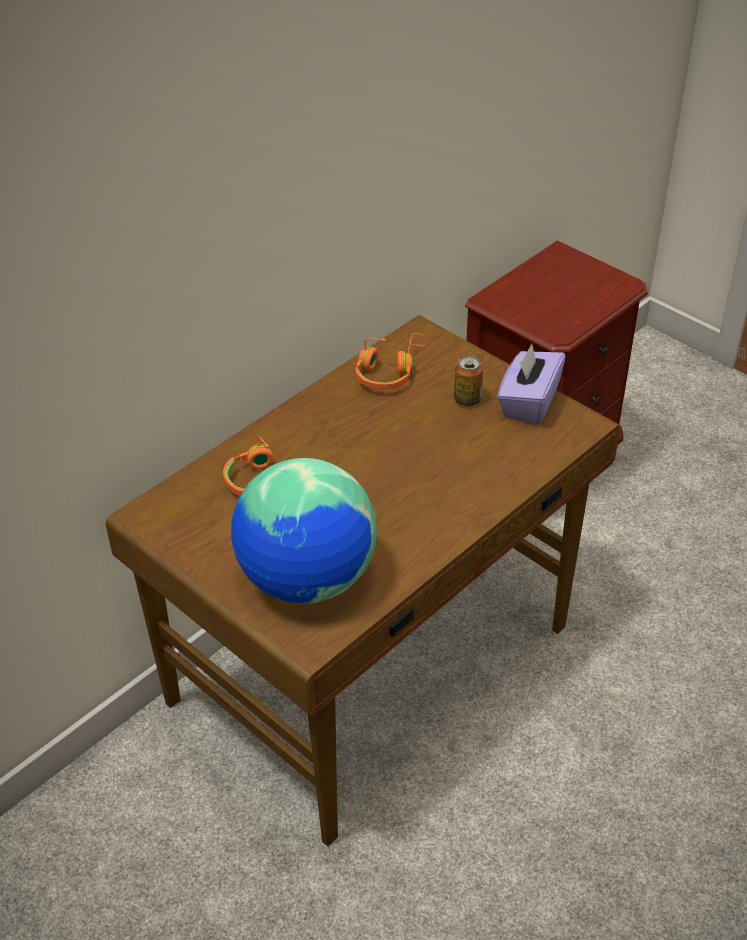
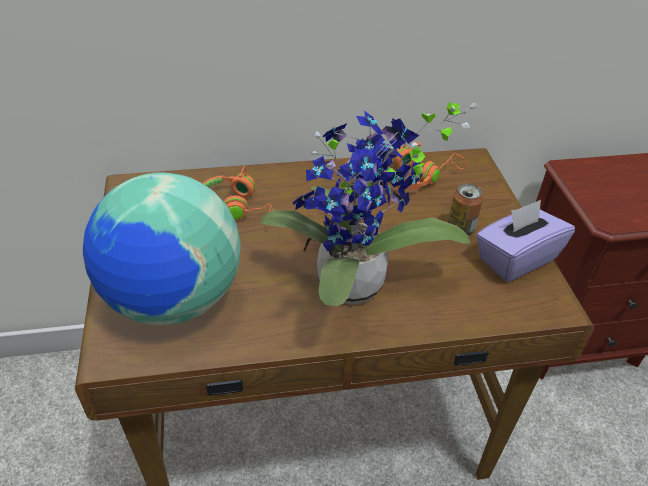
camera: 35 degrees right, 0 degrees up
none -> potted plant [260,102,478,306]

